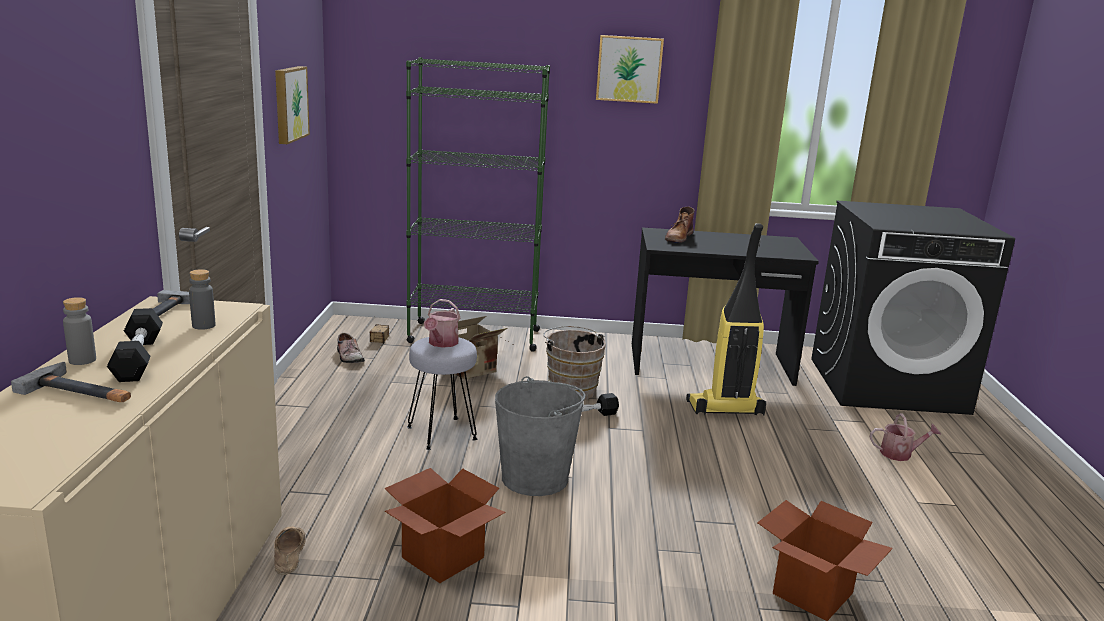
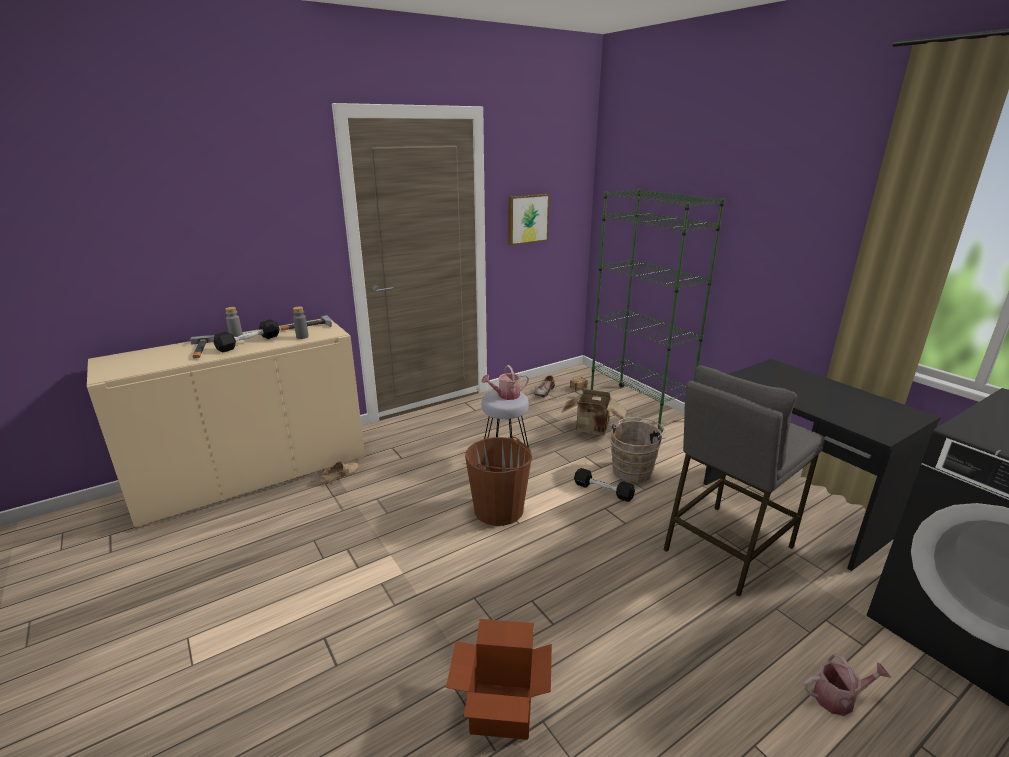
camera: 55 degrees right, 5 degrees up
cardboard box [385,468,506,583] -> none
grey bucket [495,376,586,496] -> brown bucket [465,437,532,526]
picture [596,35,664,104] -> none
brown boot [665,207,695,243] -> none
vacuum cleaner [686,223,766,415] -> grey stool [663,365,825,597]
watering can [870,413,941,461] -> watering can turned 60 degrees counterclockwise [804,654,891,716]

